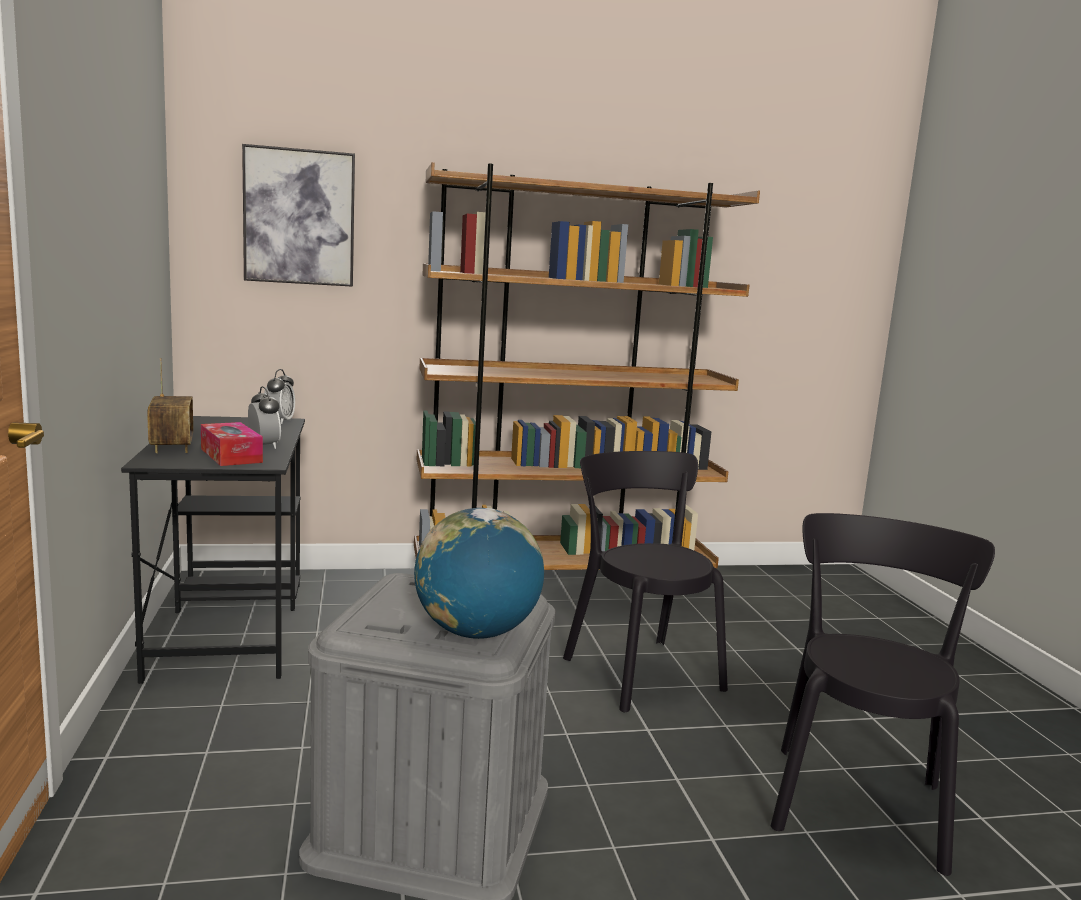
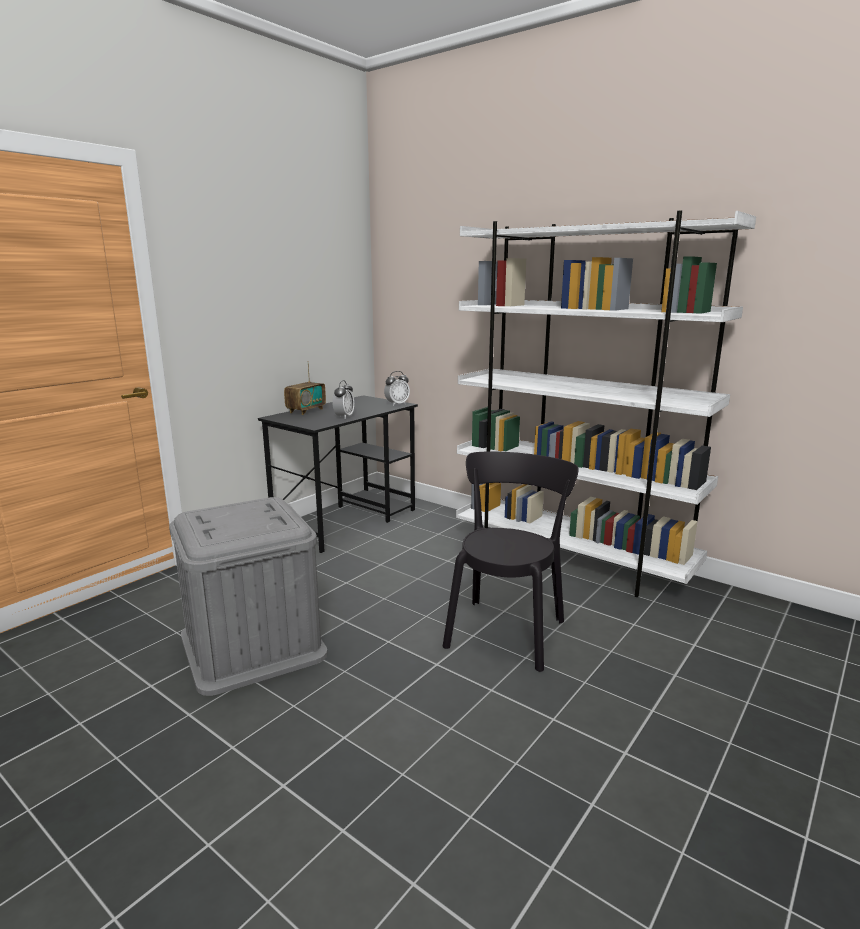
camera: 50 degrees right, 5 degrees up
tissue box [201,422,263,466] -> none
picture [242,144,355,287] -> none
brown bookcase [414,162,760,570] -> white bookcase [456,210,756,597]
globe [414,508,544,639] -> none
black chair [771,513,995,876] -> none

